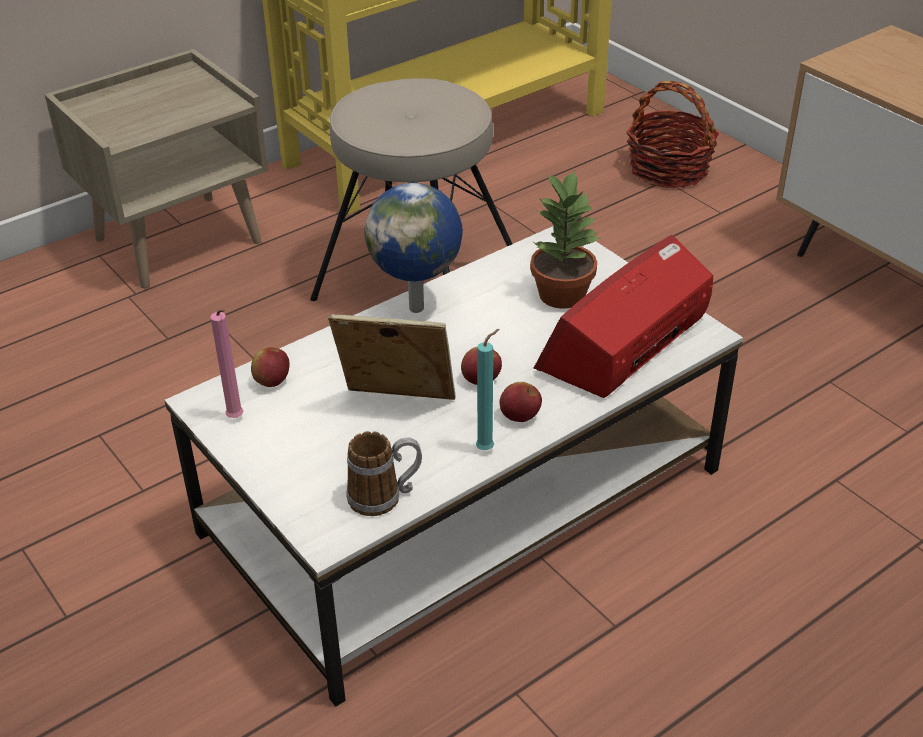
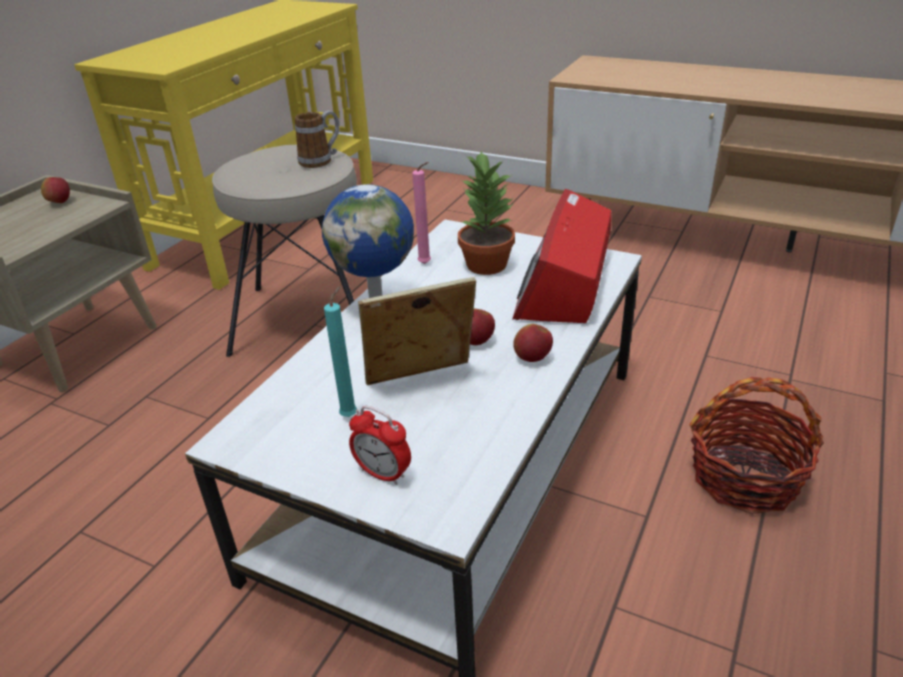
camera: 25 degrees left, 5 degrees down
pink candle [210,309,244,418] -> pink candle moved to [412,162,431,264]
apple [251,348,290,387] -> apple moved to [41,177,70,203]
mug [347,431,422,516] -> mug moved to [295,111,340,168]
turquoise candle [476,329,499,450] -> turquoise candle moved to [324,285,357,417]
basket [626,81,719,188] -> basket moved to [689,377,824,514]
none -> alarm clock [349,406,411,485]

